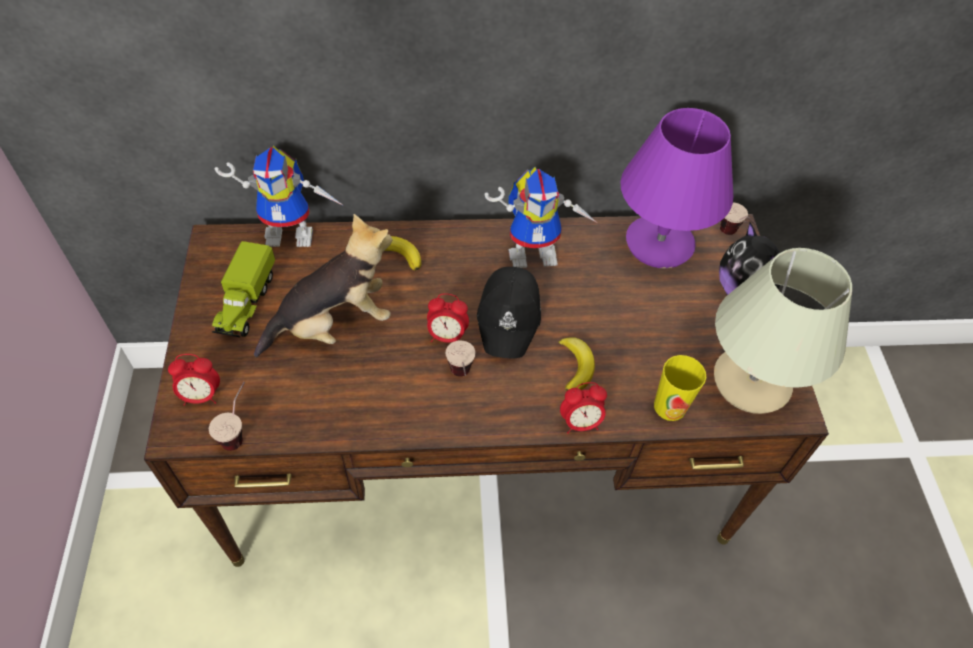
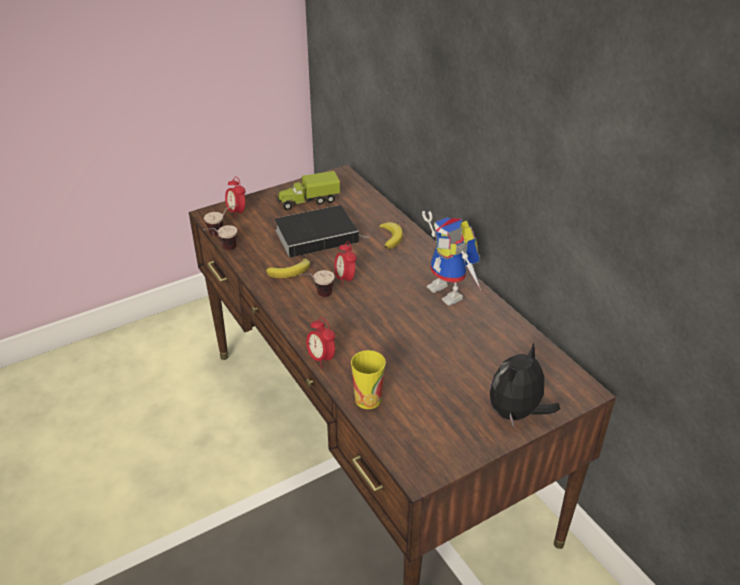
camera: 65 degrees right, 15 degrees down
toy robot [215,145,344,247] -> none
plush toy [254,214,392,357] -> book [274,205,371,258]
black cap [477,267,541,359] -> none
banana [558,337,595,391] -> banana moved to [266,258,310,278]
purple table lamp [620,108,733,269] -> none
beige table lamp [714,248,852,414] -> none
cup [720,203,756,235] -> cup moved to [203,225,237,250]

